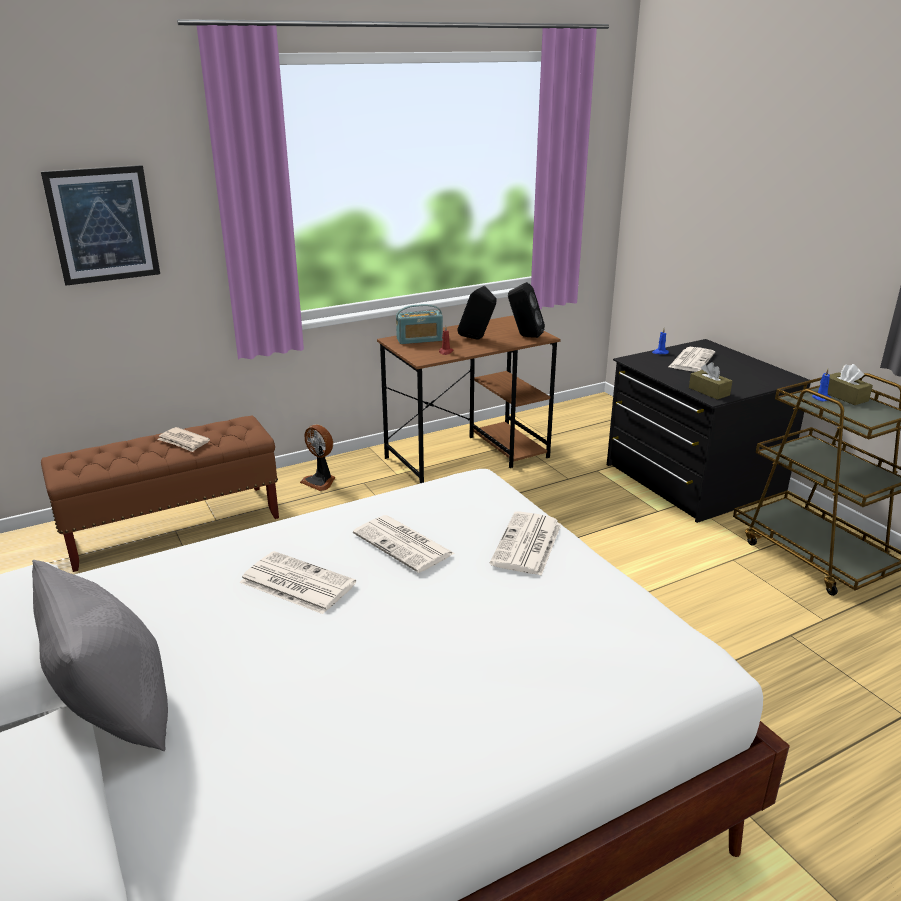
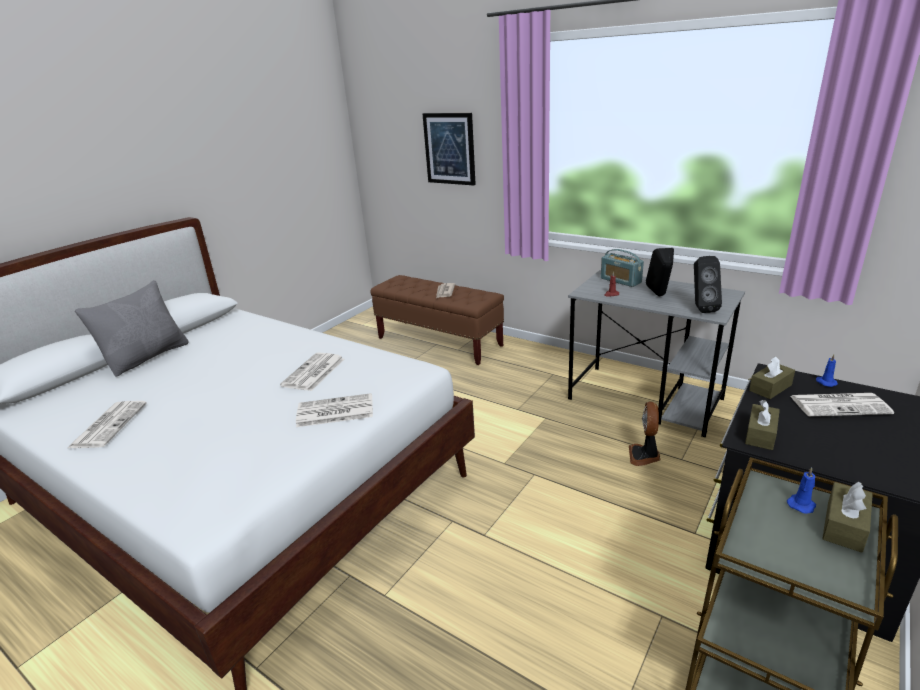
camera: 65 degrees right, 0 degrees up
newspaper [239,551,356,614] -> newspaper moved to [68,401,146,448]
fan [300,425,336,491] -> fan moved to [629,401,660,466]
brown desk [377,316,561,484] -> grey desk [568,270,745,438]
none -> brown tissue box [749,356,795,399]

